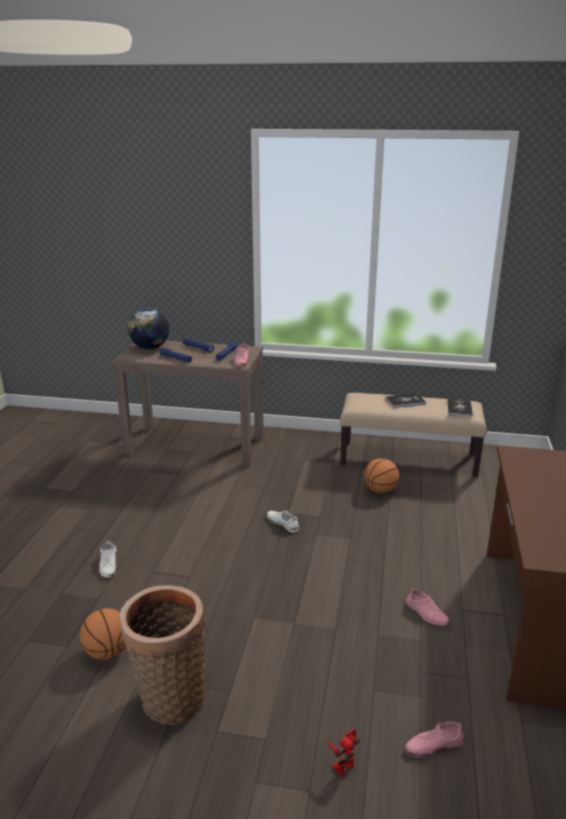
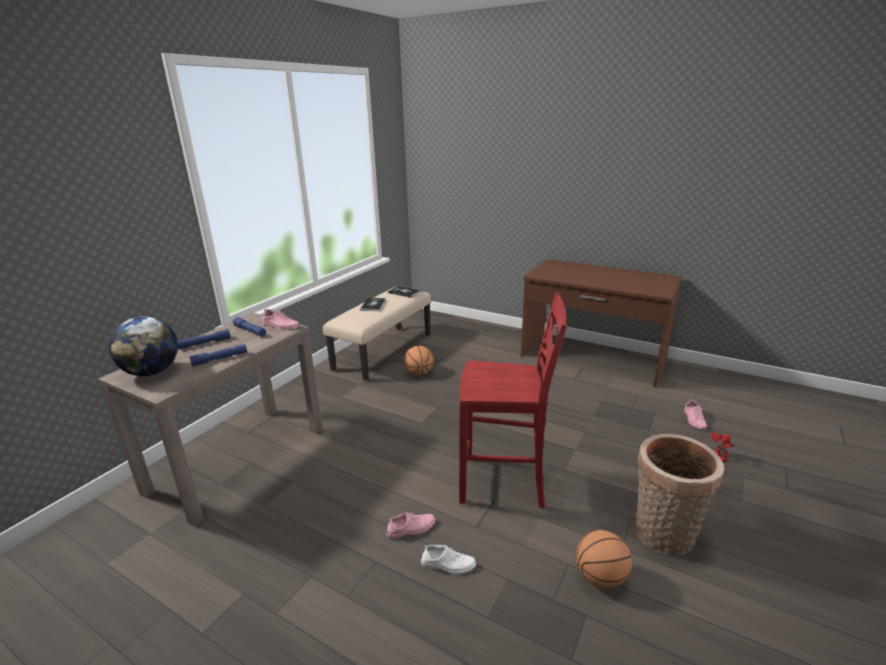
camera: 70 degrees left, 0 degrees up
white shoe [267,511,299,533] -> none
pink shoe [406,588,450,626] -> pink shoe moved to [386,512,435,539]
none -> red chair [459,292,567,509]

